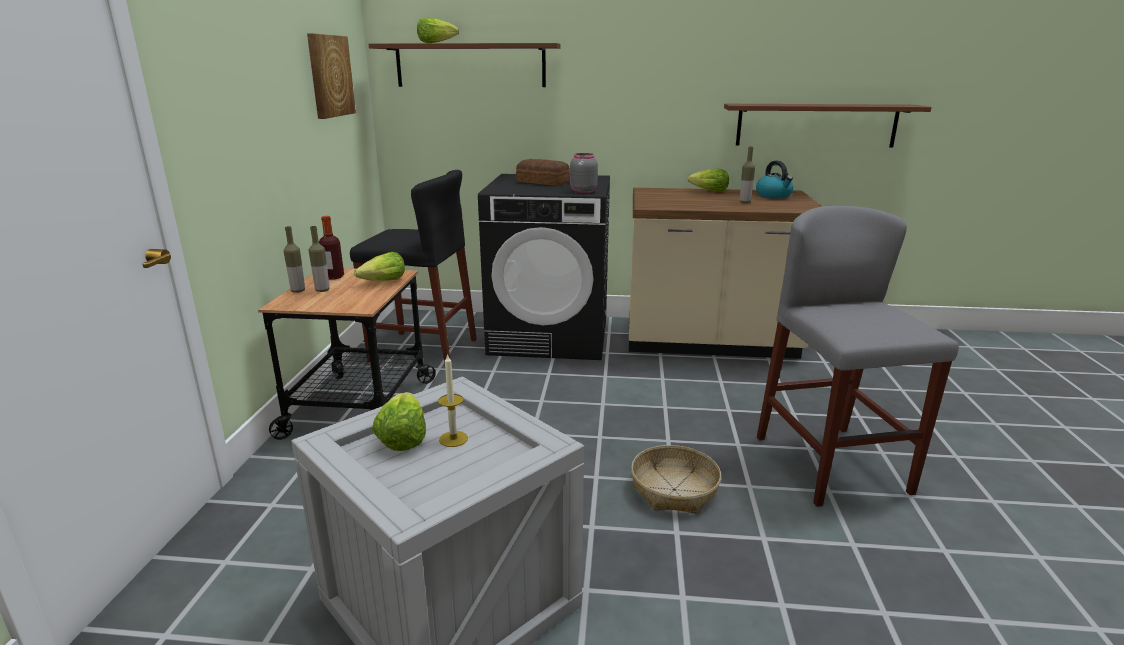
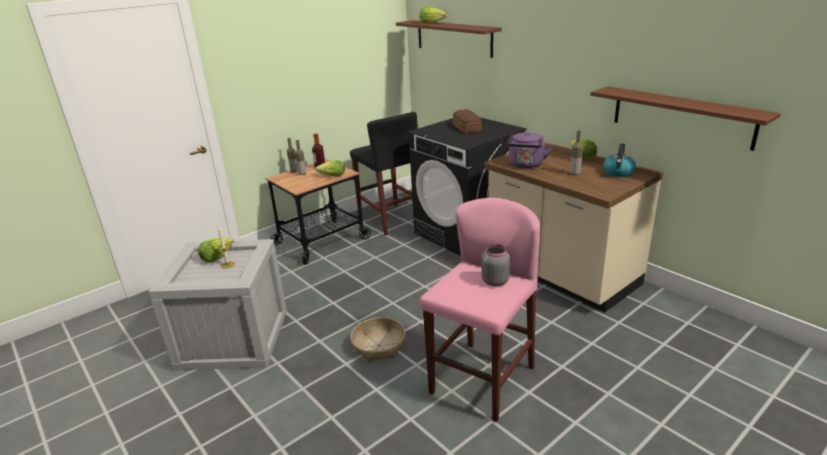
camera: 45 degrees right, 5 degrees up
picture [307,33,356,119] -> none
grey jar [570,153,598,193] -> grey jar moved to [481,244,510,286]
grey stool [757,206,959,507] -> pink stool [419,198,540,422]
none -> purple kettle [508,131,553,168]

